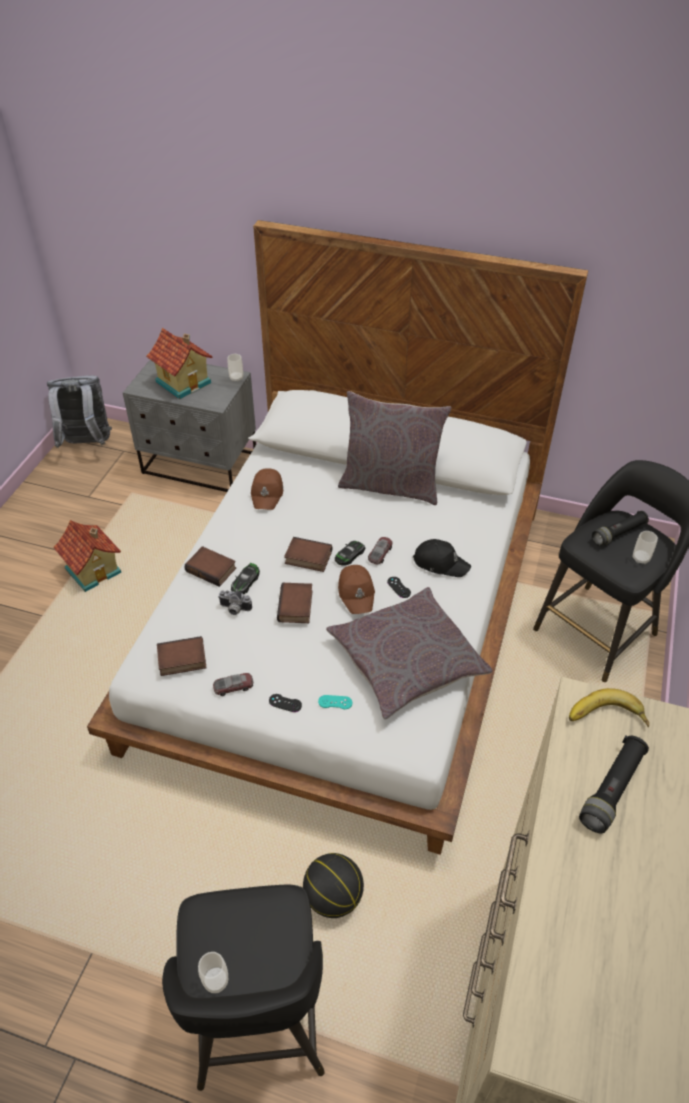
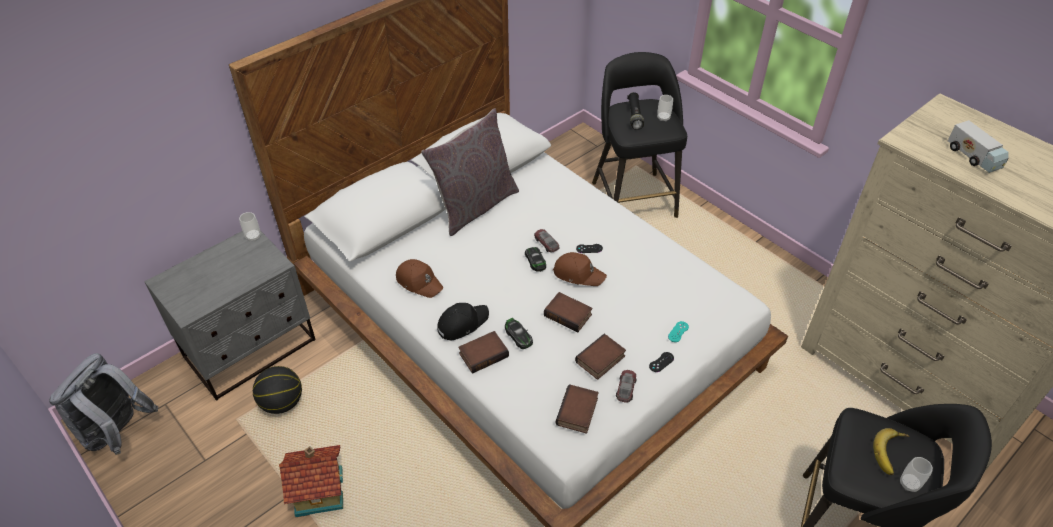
camera: 60 degrees left, 0 degrees up
toy house [146,328,213,399] -> none
camera [218,590,252,615] -> none
book [284,537,332,572] -> book moved to [575,334,626,380]
basketball [303,853,364,918] -> basketball moved to [253,366,302,414]
grey pillow [326,587,493,720] -> none
black cap [413,539,471,577] -> black cap moved to [437,303,489,340]
banana [569,688,649,727] -> banana moved to [873,428,910,475]
black flashlight [579,735,649,833] -> toy truck [948,120,1009,173]

